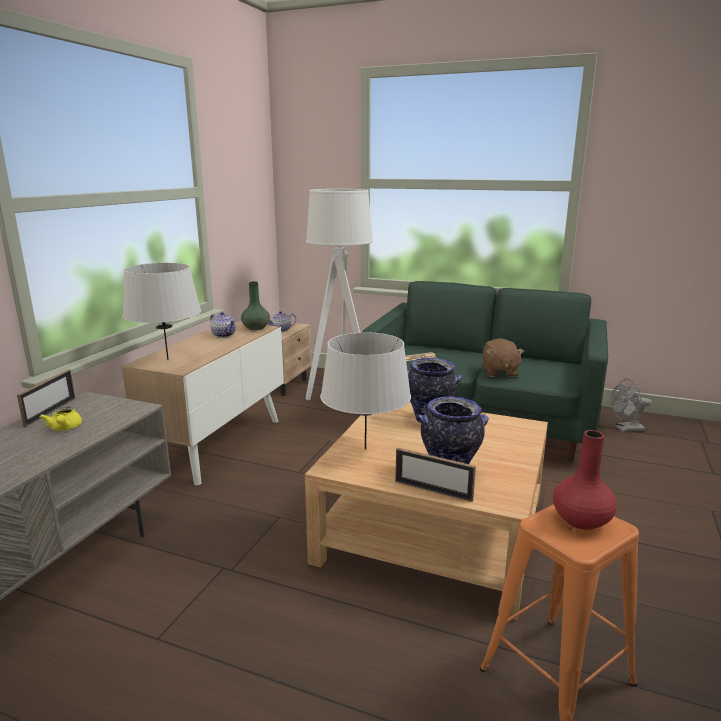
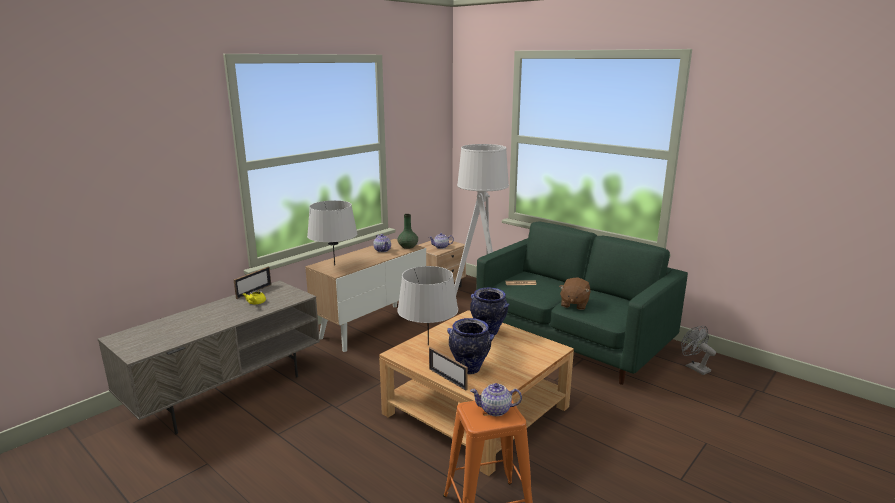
camera: 20 degrees right, 0 degrees up
red vase [553,430,617,530] -> teapot [470,383,522,416]
grey fan [611,379,652,432] -> grey fan turned 45 degrees clockwise [681,326,716,375]

